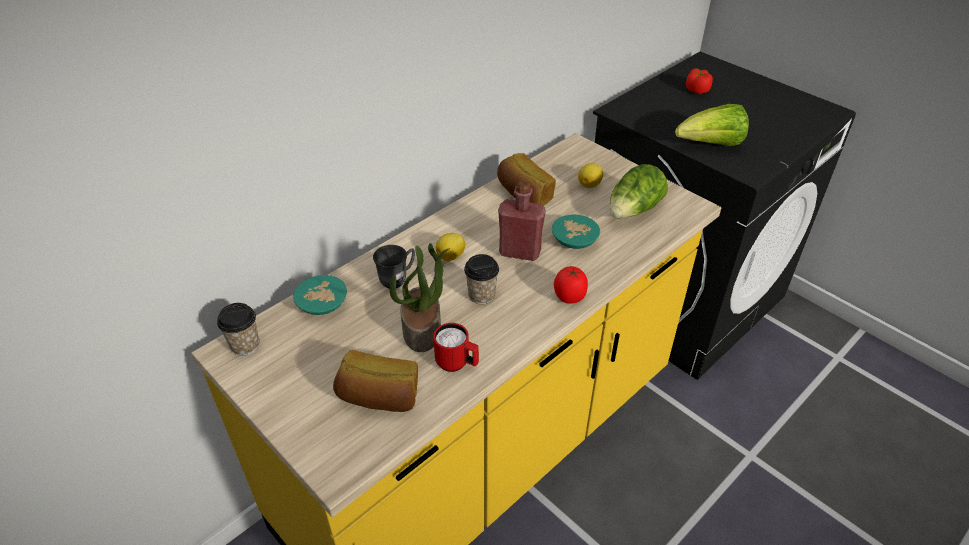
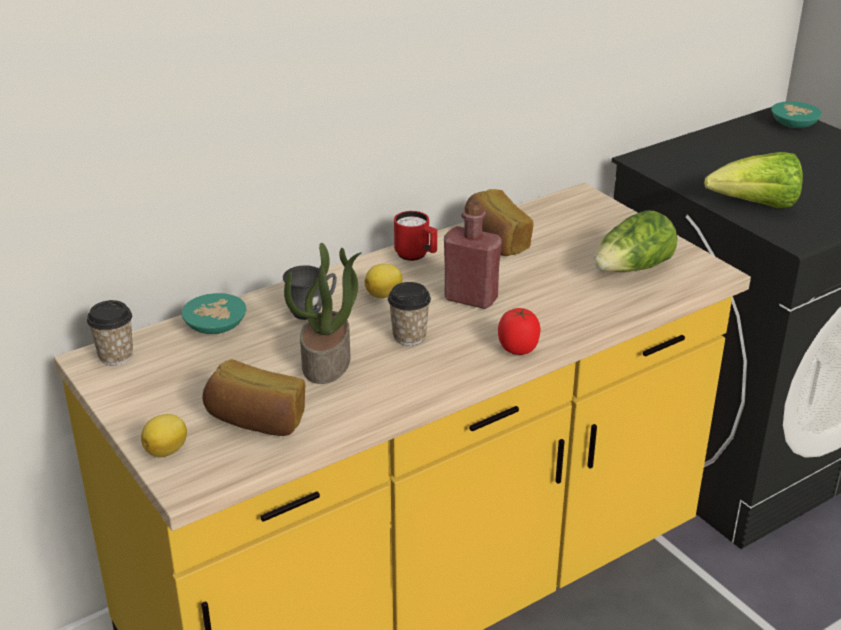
camera: 10 degrees right, 10 degrees down
red mug [433,323,479,372] -> red mug moved to [394,211,437,261]
turquoise bowl [552,215,600,249] -> turquoise bowl moved to [771,101,822,128]
lemon [578,163,603,189] -> lemon moved to [141,414,187,457]
tomato [686,68,713,94] -> none

